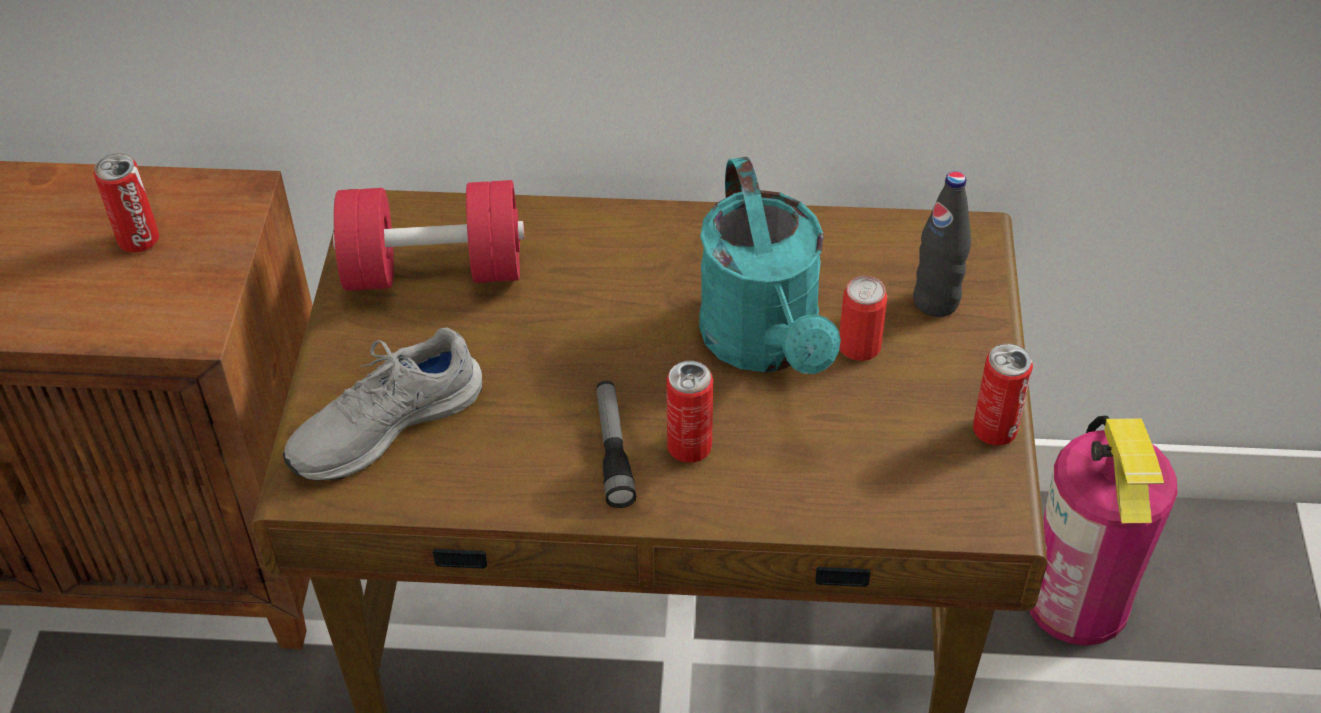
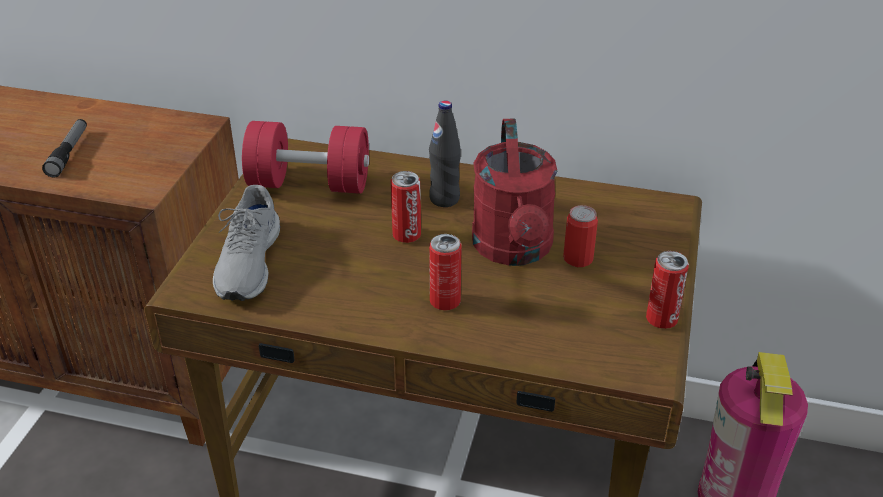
camera: 10 degrees right, 10 degrees down
can [94,153,159,253] -> can moved to [391,171,421,243]
grey shoe [283,328,482,481] -> grey shoe turned 60 degrees counterclockwise [213,185,280,301]
flashlight [596,381,636,508] -> flashlight moved to [42,119,87,178]
turquoise watering can [699,157,841,374] -> red watering can [472,119,557,266]
black bottle [913,171,971,317] -> black bottle moved to [429,101,461,207]

